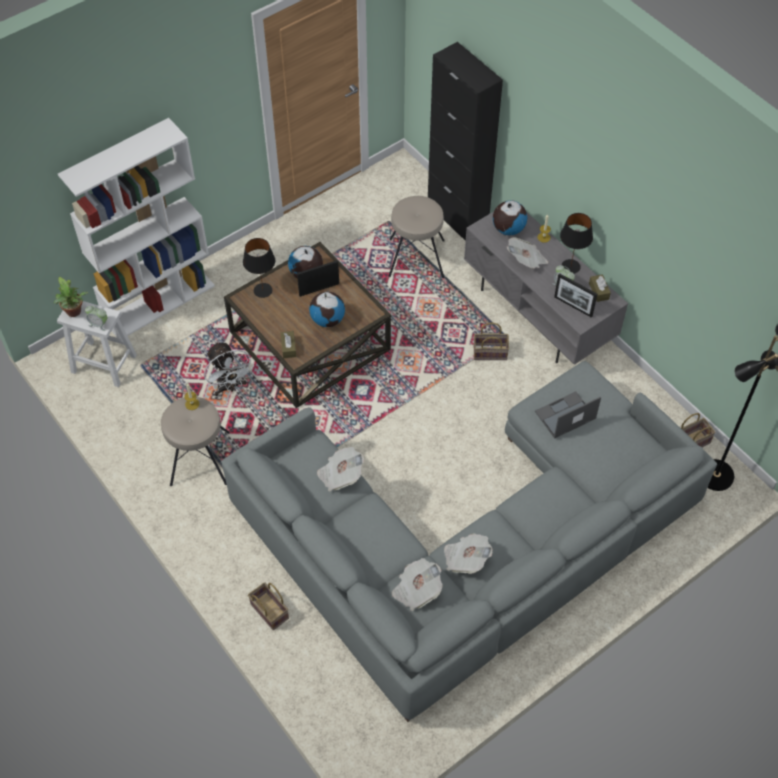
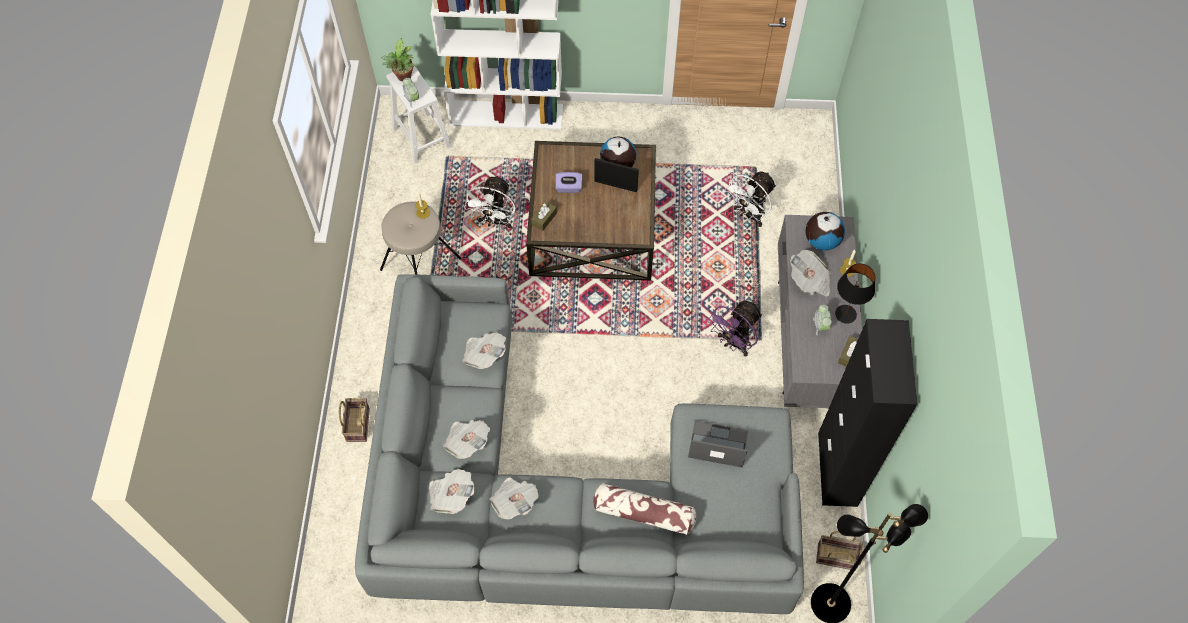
camera: 40 degrees right, 5 degrees up
black table lamp [243,238,275,298] -> none
globe [309,292,345,327] -> none
beige stool [388,196,445,278] -> white fan [725,171,776,227]
black cabinet [428,42,503,241] -> black cabinet moved to [818,319,917,507]
basket [474,322,509,360] -> purple fan [707,300,762,356]
picture frame [554,273,597,317] -> none
none -> newspaper [443,420,490,459]
none -> purple tissue box [555,172,582,193]
none -> pillow [593,483,697,535]

